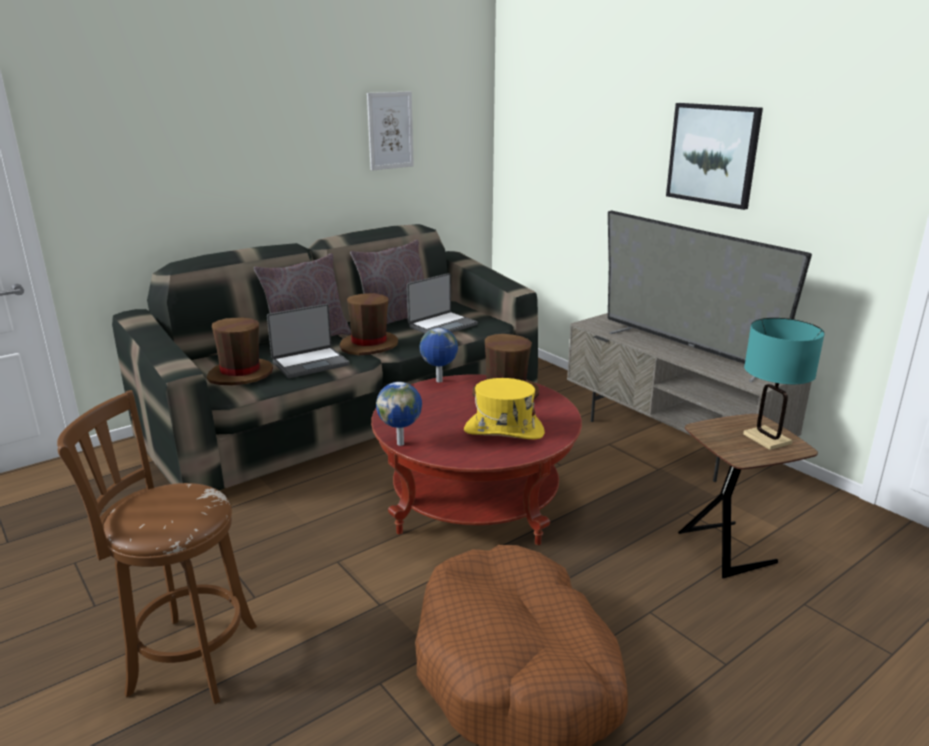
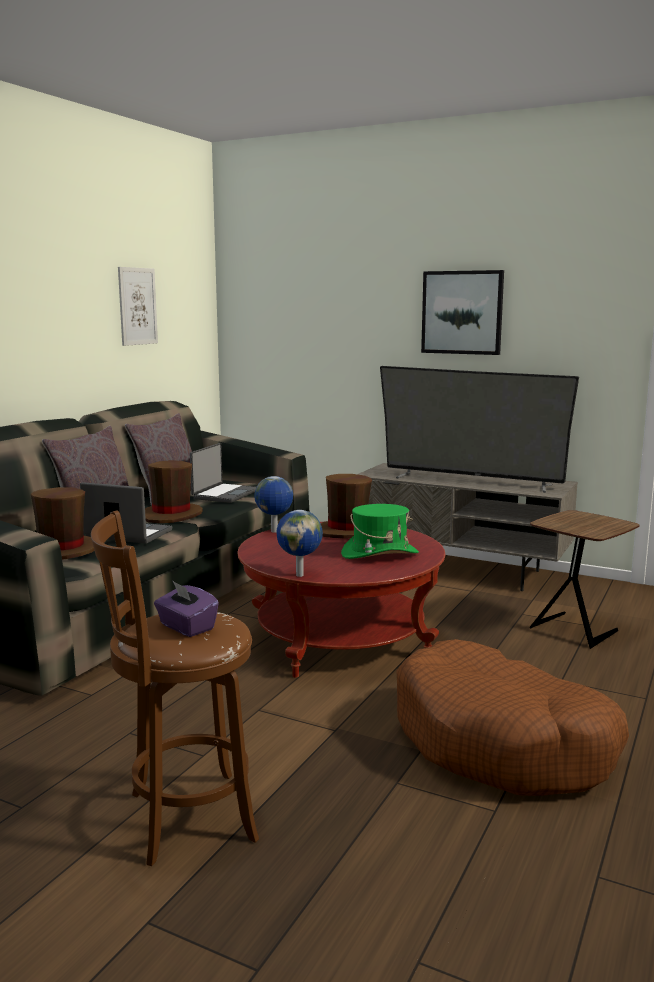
camera: 25 degrees left, 10 degrees down
laptop [267,304,350,378] -> laptop turned 105 degrees counterclockwise [80,482,172,544]
yellow hat [464,378,545,439] -> green hat [341,504,419,559]
turquoise table lamp [743,318,825,450] -> none
none -> purple tissue box [154,580,219,637]

